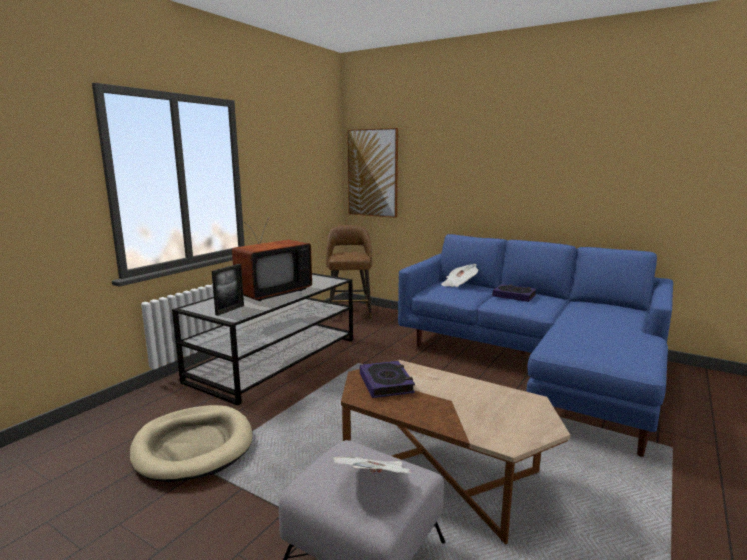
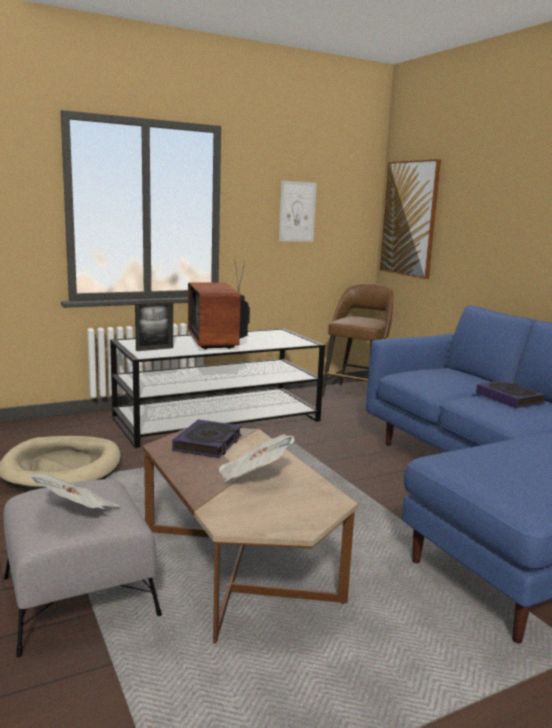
camera: 30 degrees right, 0 degrees up
television [232,218,312,301] -> television turned 90 degrees clockwise [188,260,250,349]
newspaper [441,264,478,287] -> newspaper moved to [219,434,295,482]
none -> picture [279,181,317,242]

